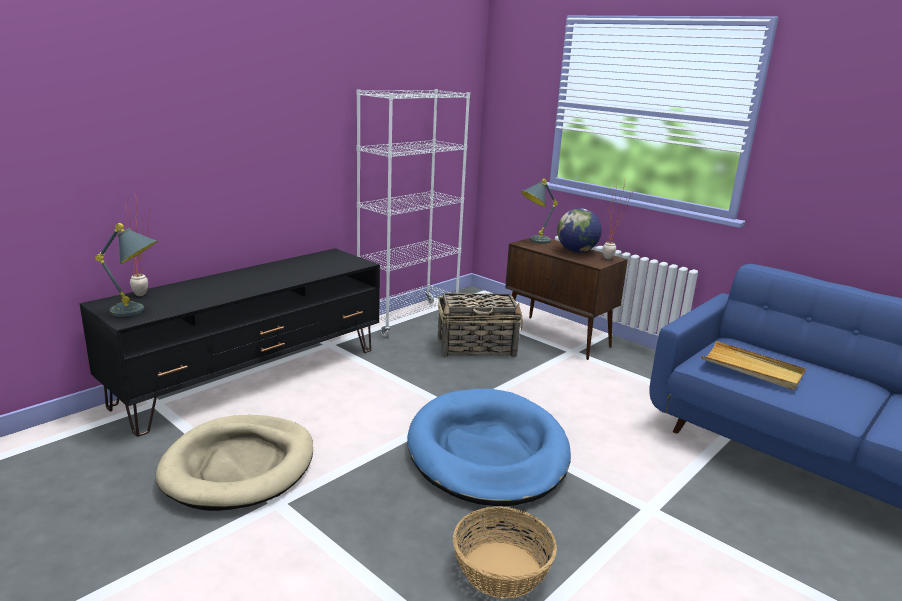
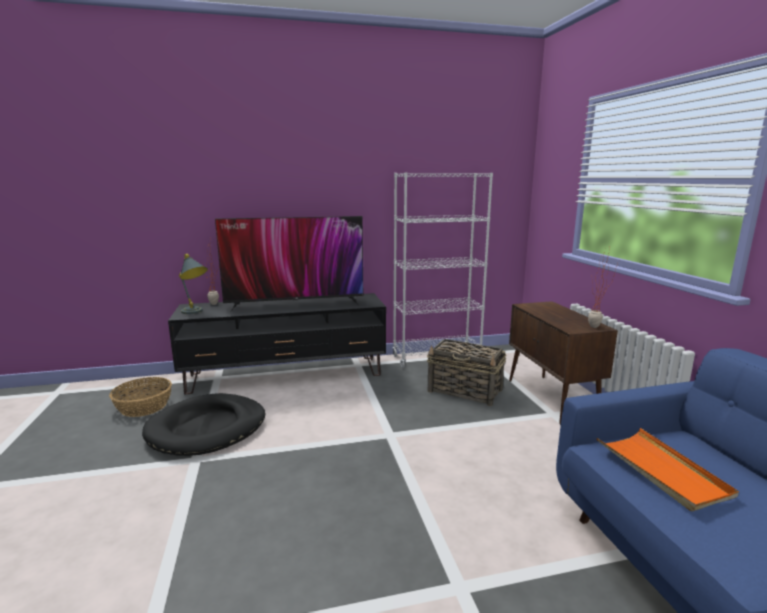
camera: 35 degrees right, 5 degrees down
beige dog bed [155,415,313,511] -> black dog bed [142,393,265,456]
blue dog bed [407,389,571,506] -> none
basket [453,506,557,599] -> basket moved to [109,377,172,417]
grey table lamp [521,179,558,244] -> none
globe [557,208,602,252] -> none
beige tray [702,341,806,390] -> orange tray [597,428,739,511]
none -> television [215,216,363,313]

